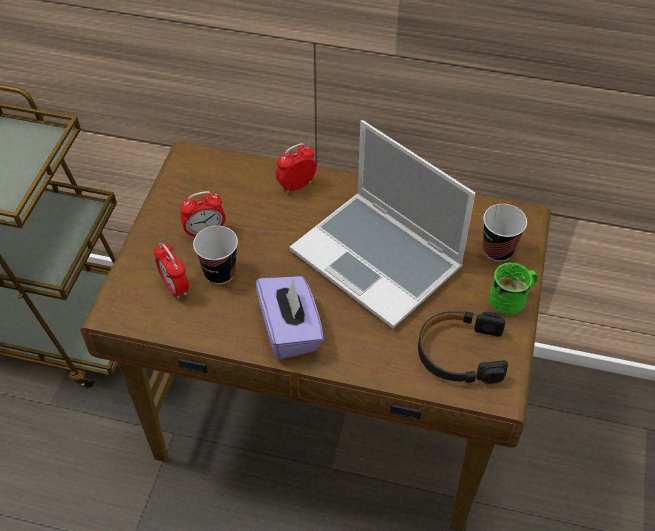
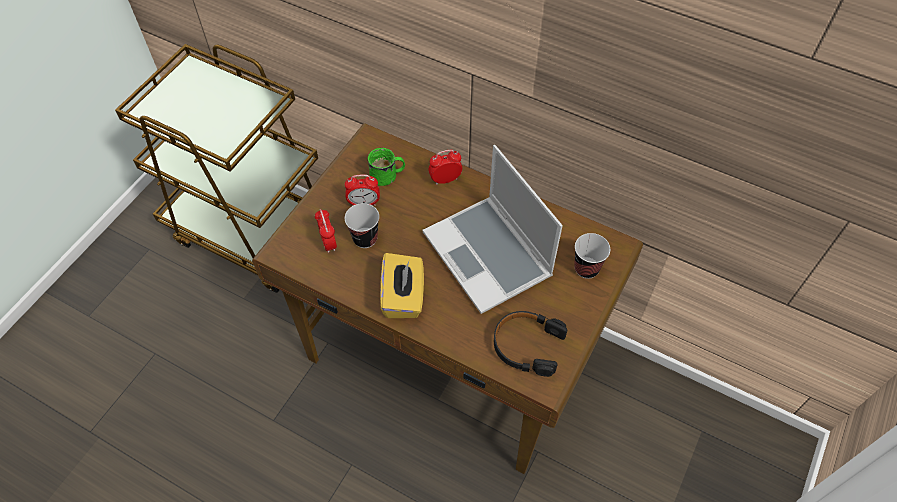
camera: 15 degrees right, 5 degrees up
purple tissue box [256,276,324,359] -> yellow tissue box [380,253,424,318]
green mug [489,262,538,315] -> green mug moved to [368,148,405,186]

